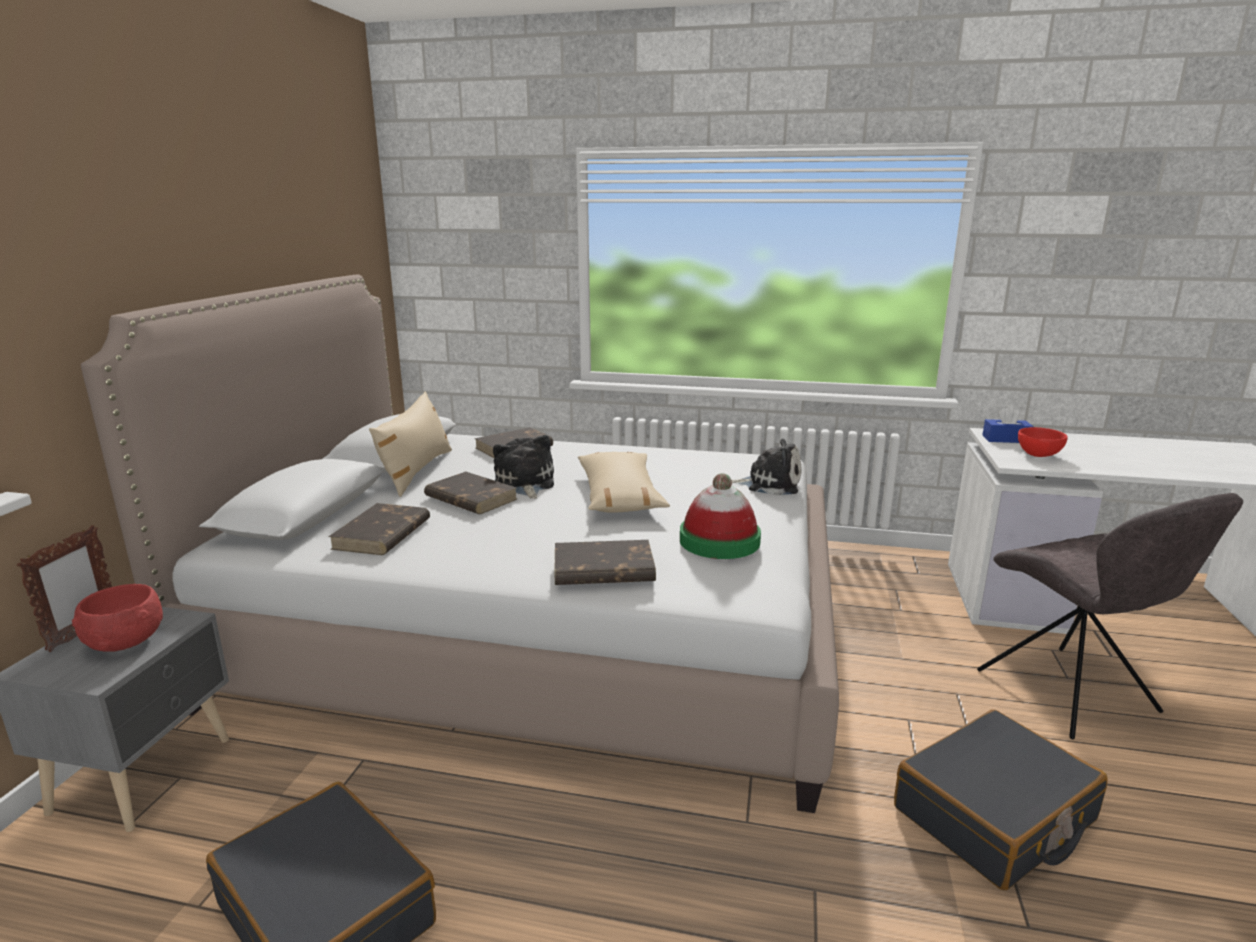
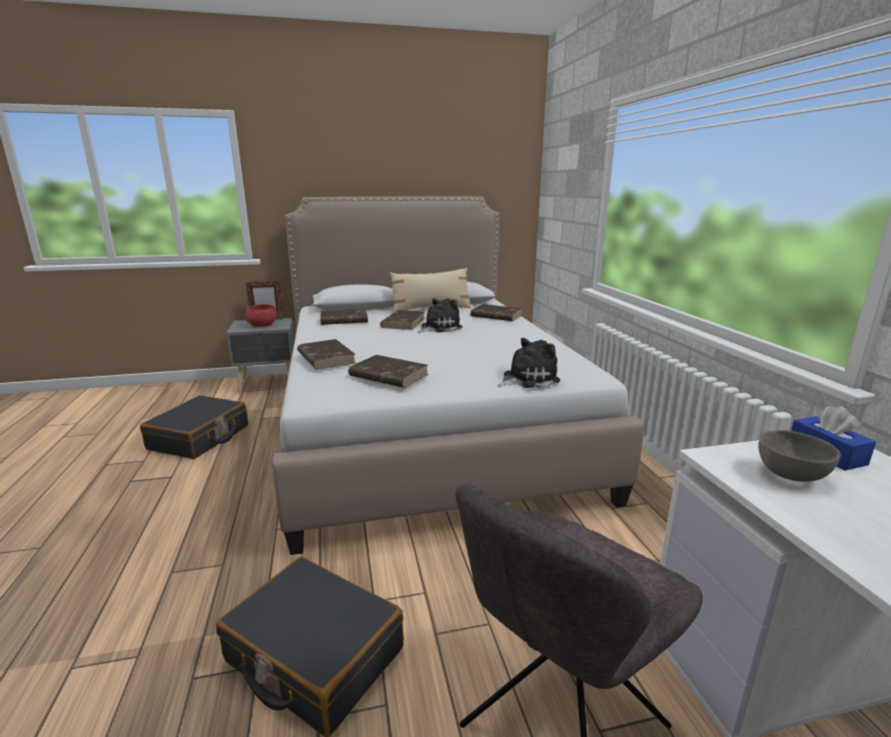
camera: 65 degrees right, 0 degrees up
beige pillow [578,452,670,513] -> none
hat [680,473,761,559] -> brown book [348,355,429,388]
plush toy [732,439,802,495] -> plush toy turned 105 degrees counterclockwise [498,338,560,388]
red bowl [1018,427,1068,457] -> grey bowl [758,430,841,482]

